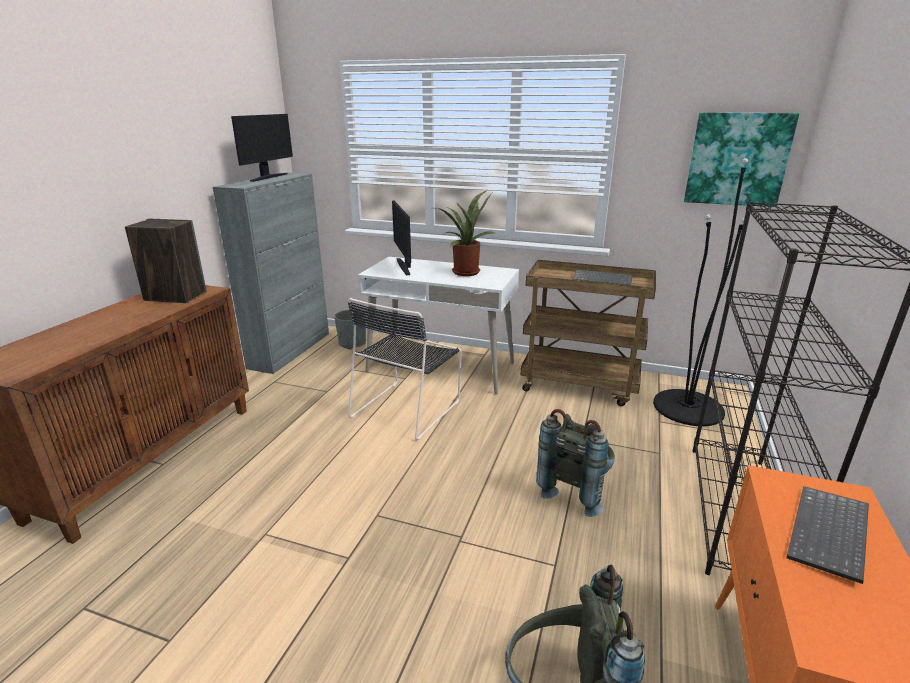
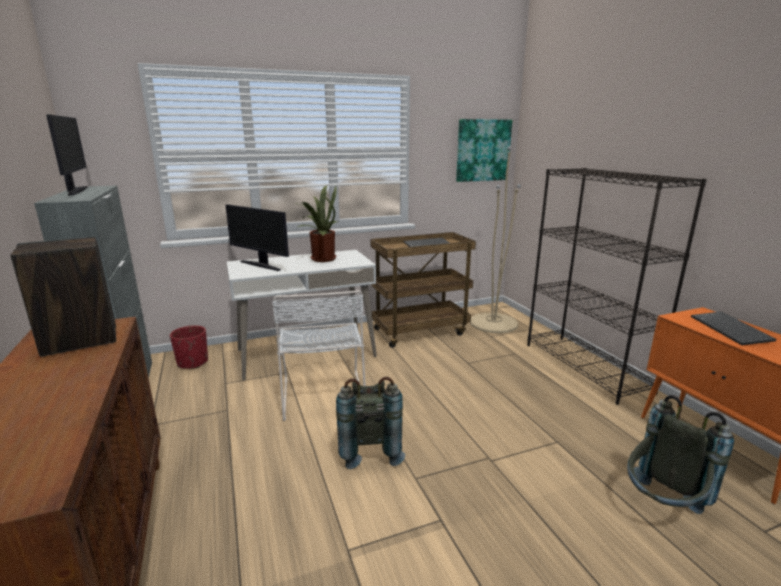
camera: 40 degrees left, 5 degrees down
grey planter [334,309,366,349] -> red planter [170,325,208,369]
black chair [348,298,462,440] -> white chair [272,290,366,421]
grey backpack [536,409,615,517] -> grey backpack moved to [336,377,405,469]
black floor lamp [653,158,748,426] -> beige floor lamp [470,146,521,333]

